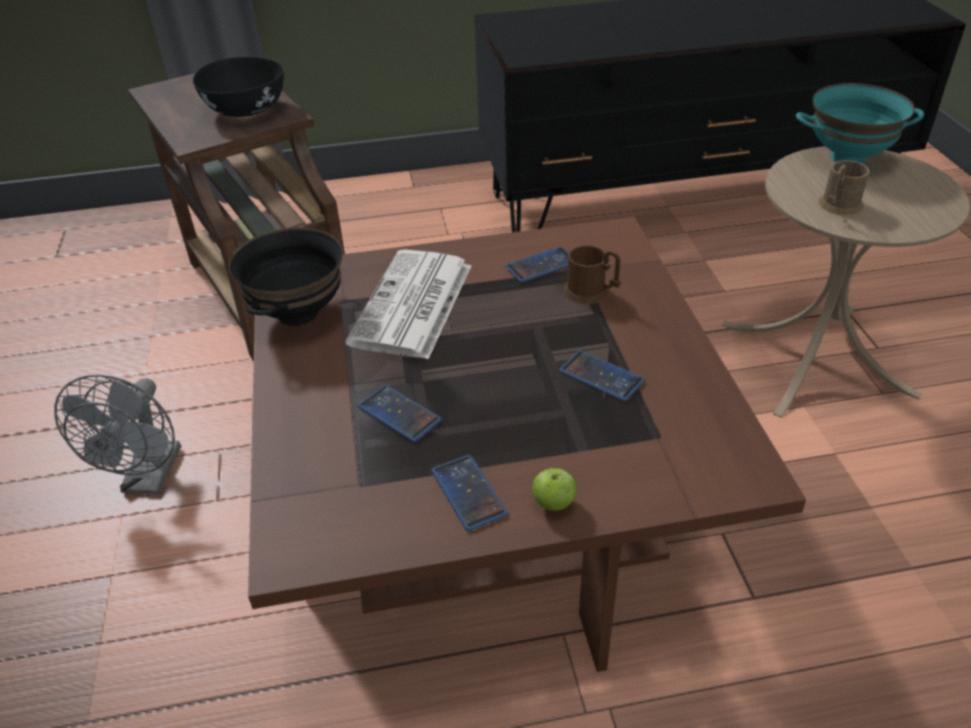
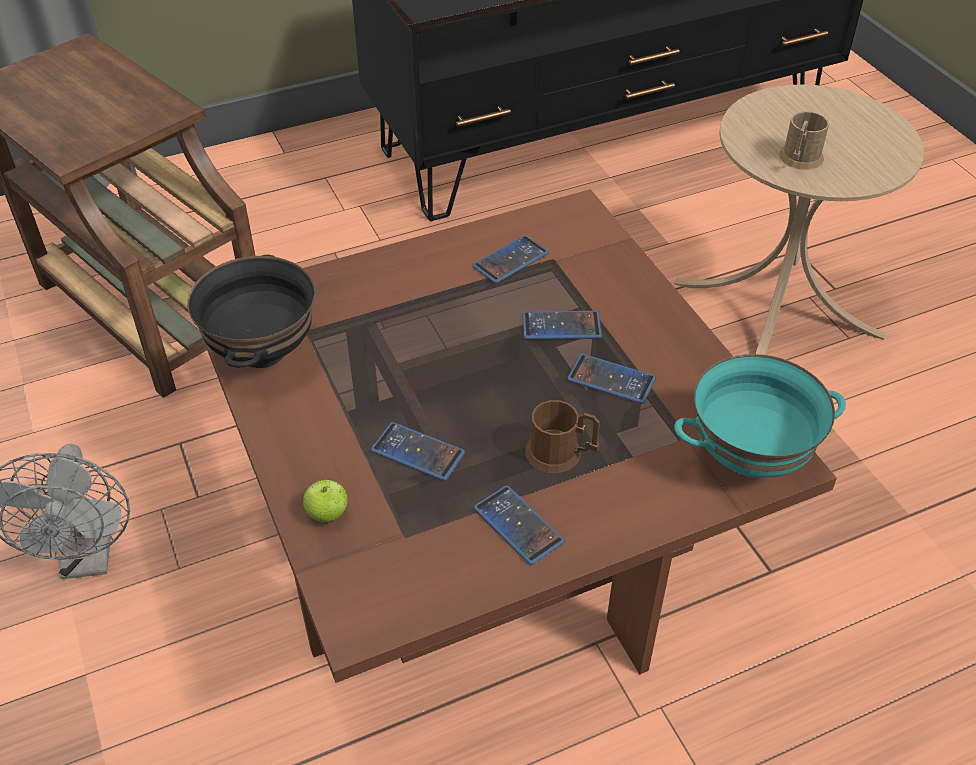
camera: 15 degrees left, 5 degrees up
black bowl [193,57,284,117] -> none
newspaper [345,249,471,359] -> none
apple [532,468,577,511] -> apple moved to [303,480,348,522]
brown mug [563,245,621,304] -> brown mug moved to [525,400,600,473]
turquoise bowl [796,83,924,164] -> turquoise bowl moved to [674,354,846,478]
none -> phone [522,311,602,339]

